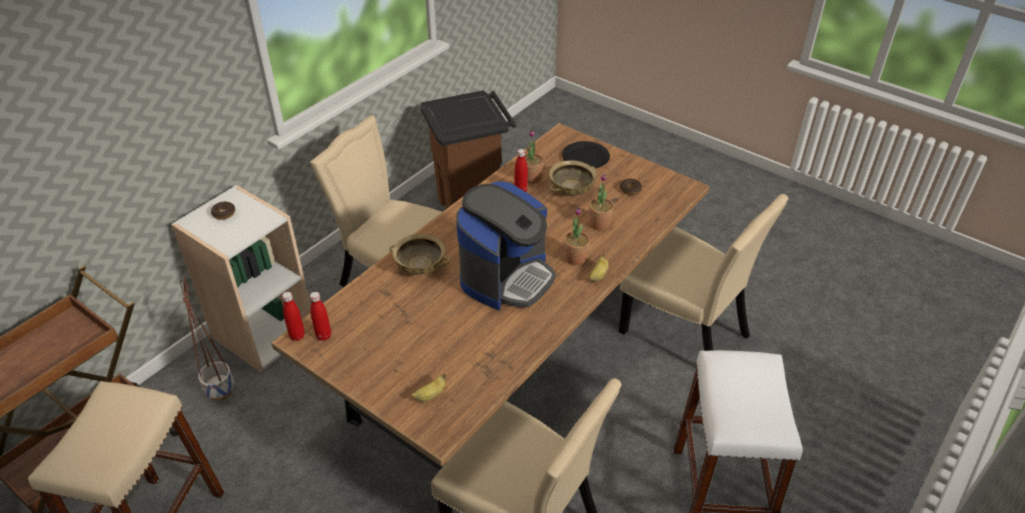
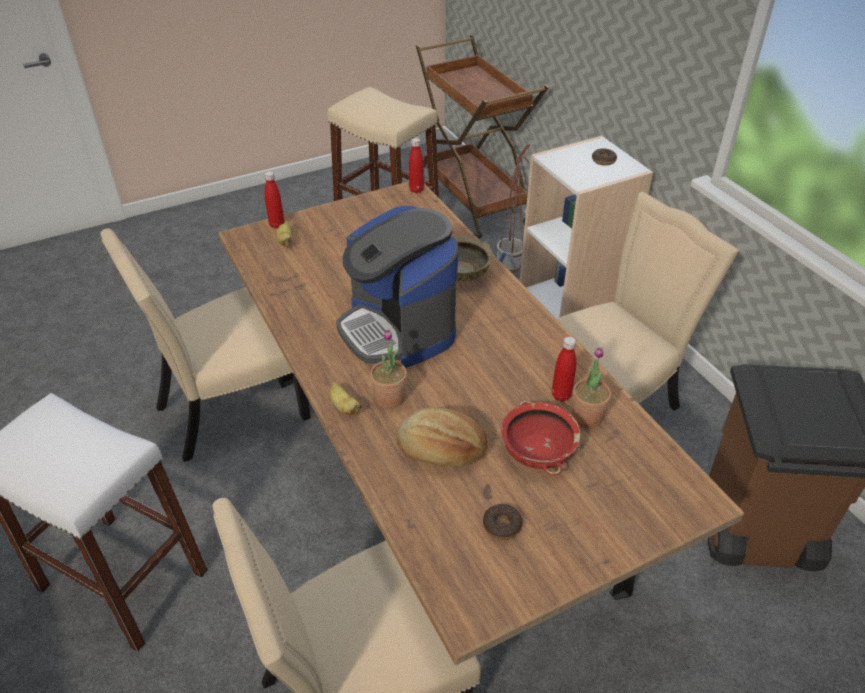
camera: 115 degrees right, 0 degrees up
red bottle [310,292,331,341] -> red bottle moved to [264,171,284,229]
beige bowl [549,161,597,195] -> red bowl [501,401,580,476]
black plate [562,141,610,168] -> none
potted plant [589,174,614,230] -> bread [397,408,488,467]

